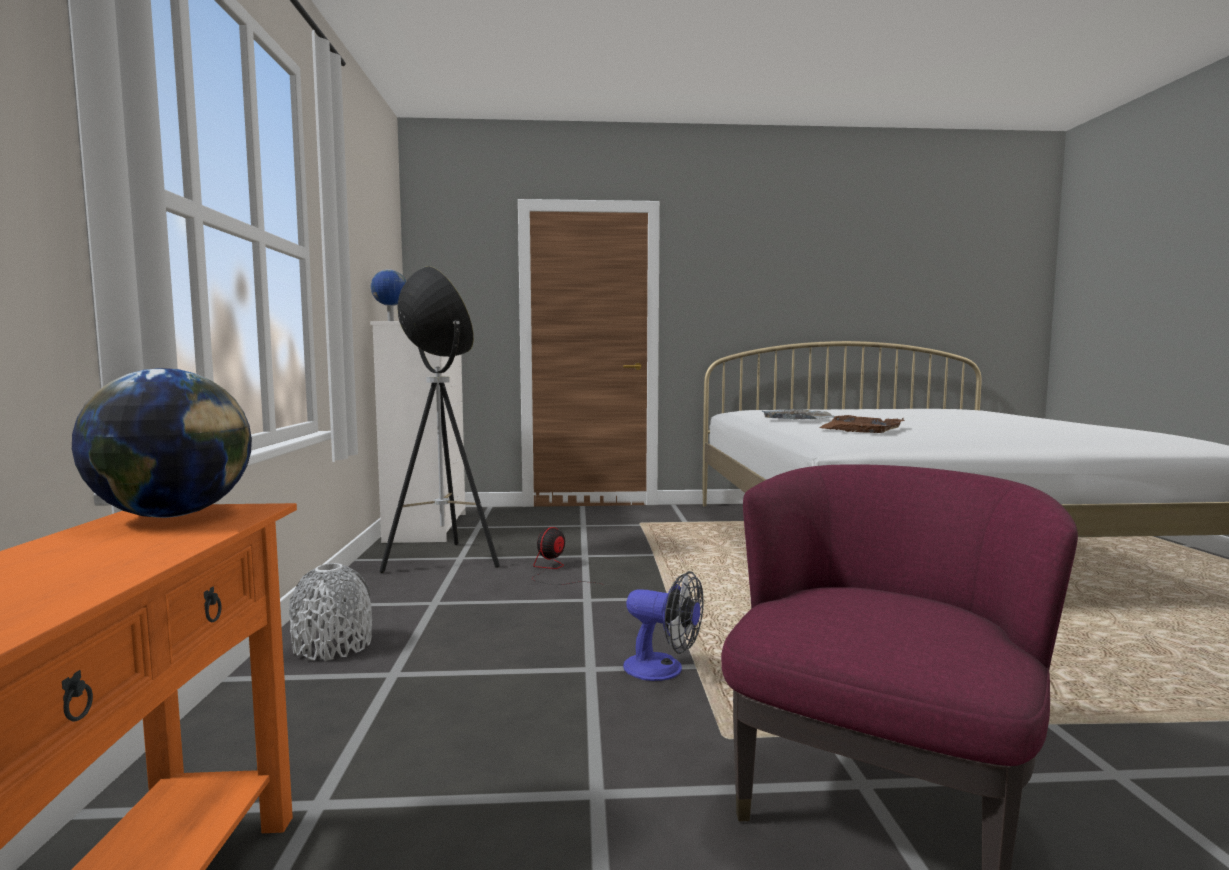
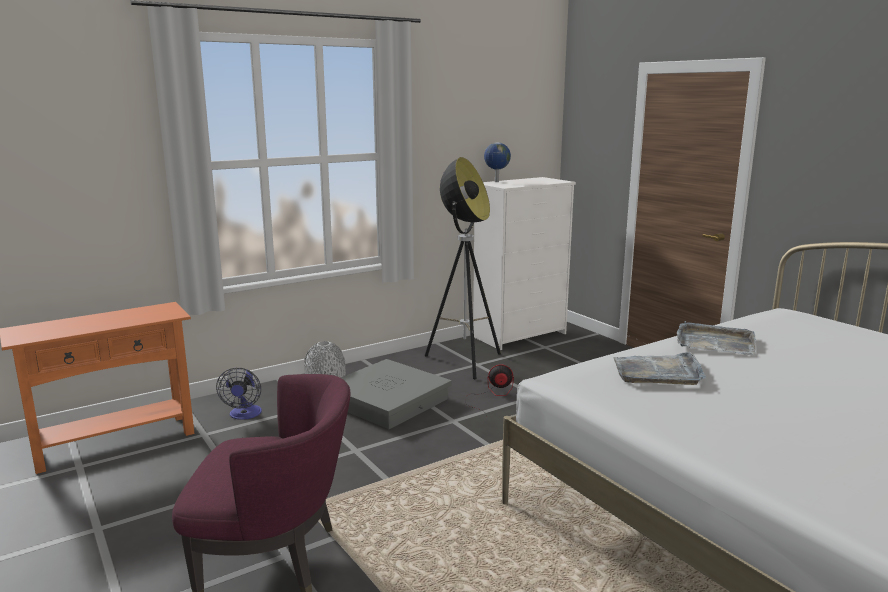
camera: 60 degrees right, 10 degrees up
globe [72,368,252,518] -> none
fan [623,571,703,681] -> fan moved to [216,368,262,420]
brown tray [820,415,905,433] -> grey tray [614,352,706,385]
none -> grey storage box [341,359,452,429]

